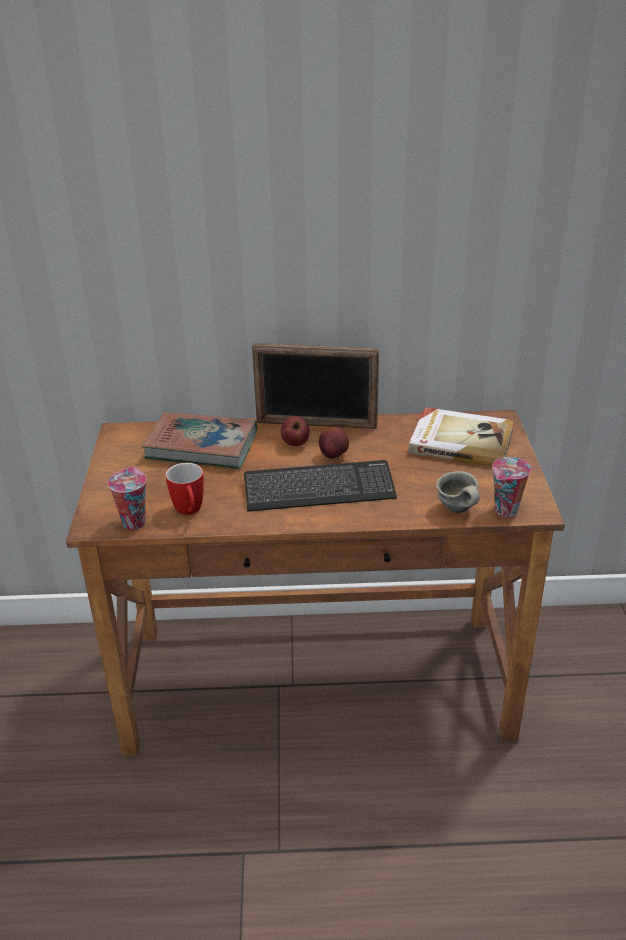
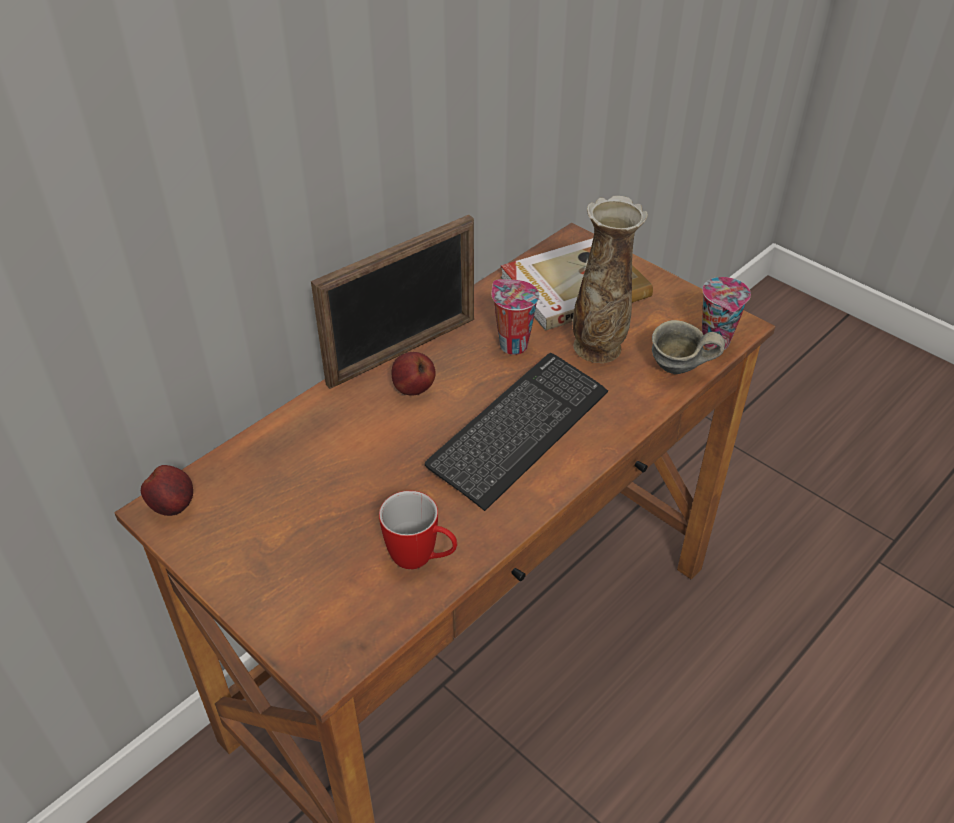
camera: 45 degrees left, 10 degrees up
cup [108,467,147,530] -> cup moved to [492,279,539,355]
book [142,412,257,469] -> none
apple [319,427,349,459] -> apple moved to [141,465,193,516]
none -> vase [573,196,648,363]

